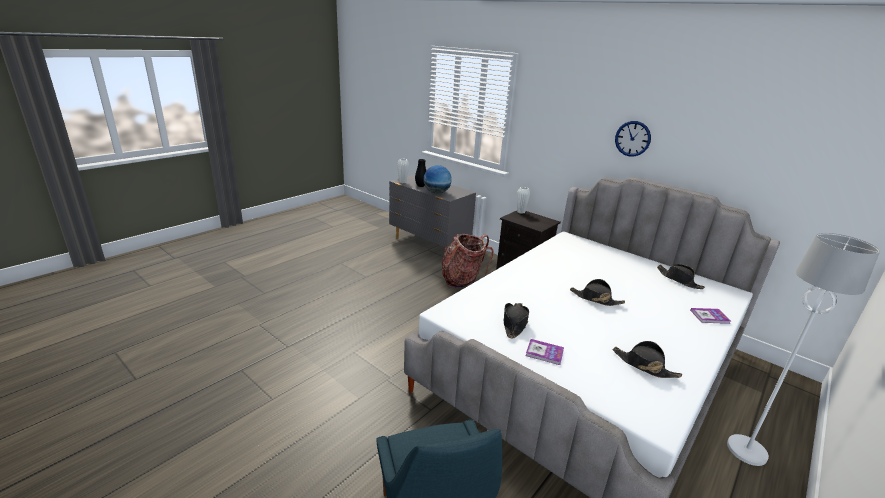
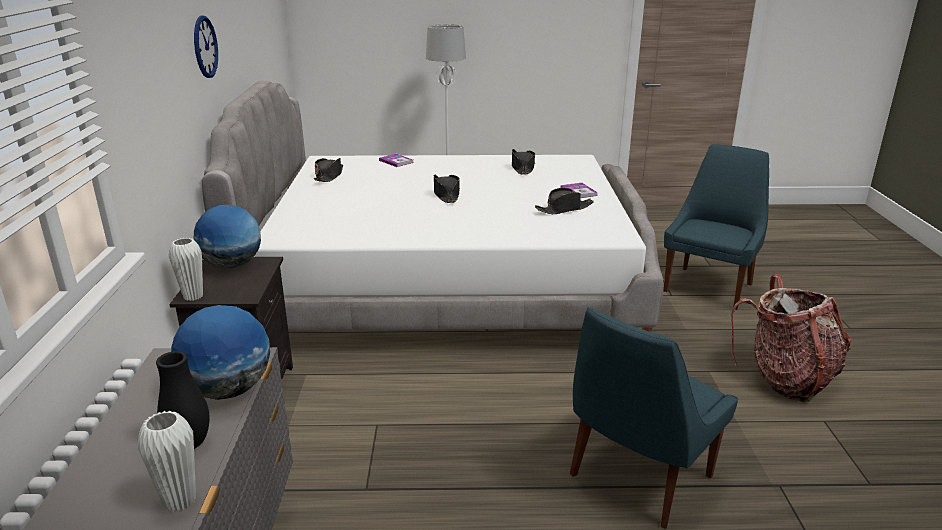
camera: 130 degrees left, 0 degrees up
backpack [442,234,493,288] -> backpack moved to [731,274,852,402]
none -> globe [194,205,261,269]
none -> blue chair [570,307,738,529]

